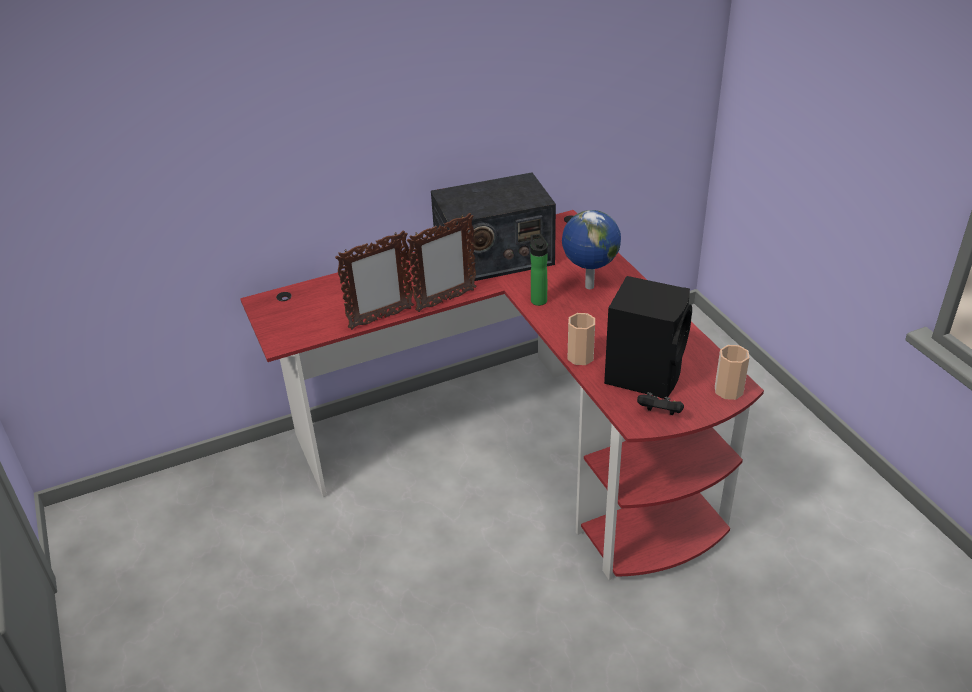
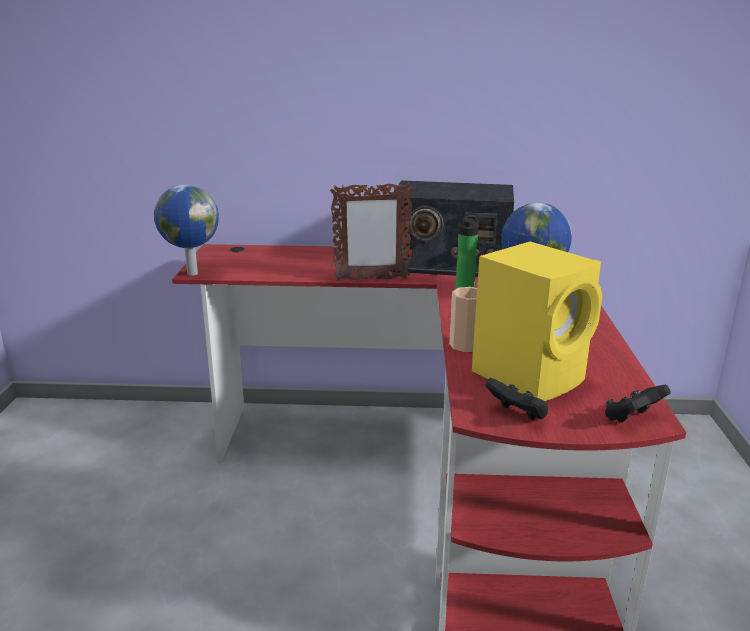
camera: 25 degrees right, 15 degrees down
picture frame [335,230,414,330] -> none
black speaker [604,276,692,399] -> yellow speaker [472,241,602,401]
cup [715,345,750,400] -> black game controller [605,385,670,423]
none -> globe [154,185,219,276]

